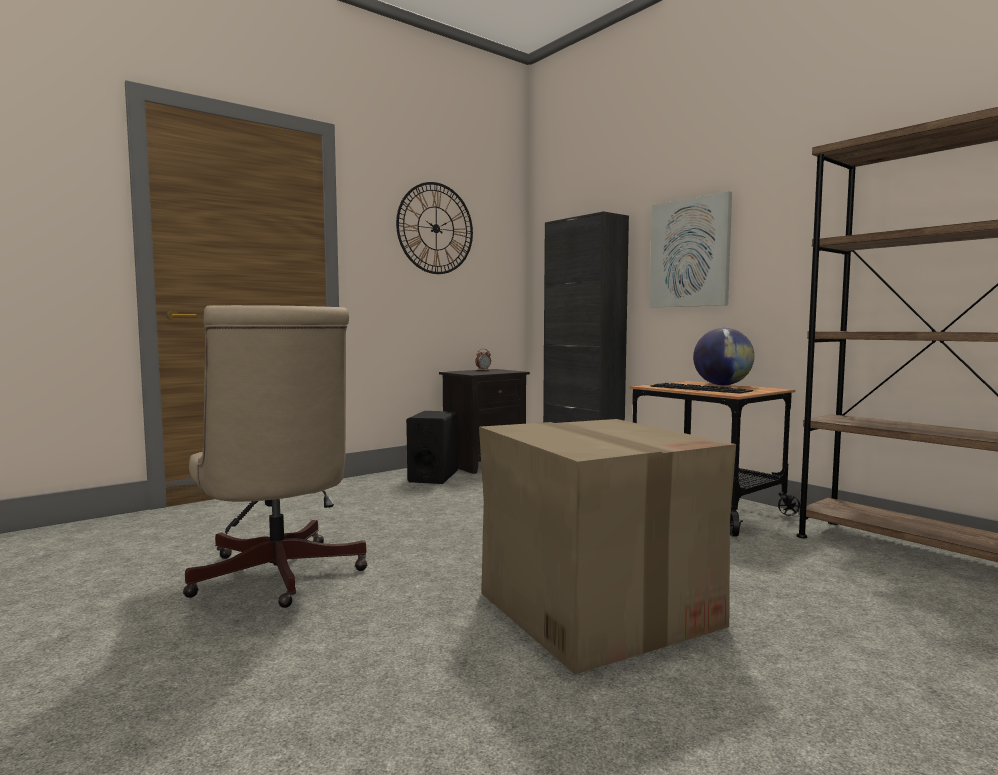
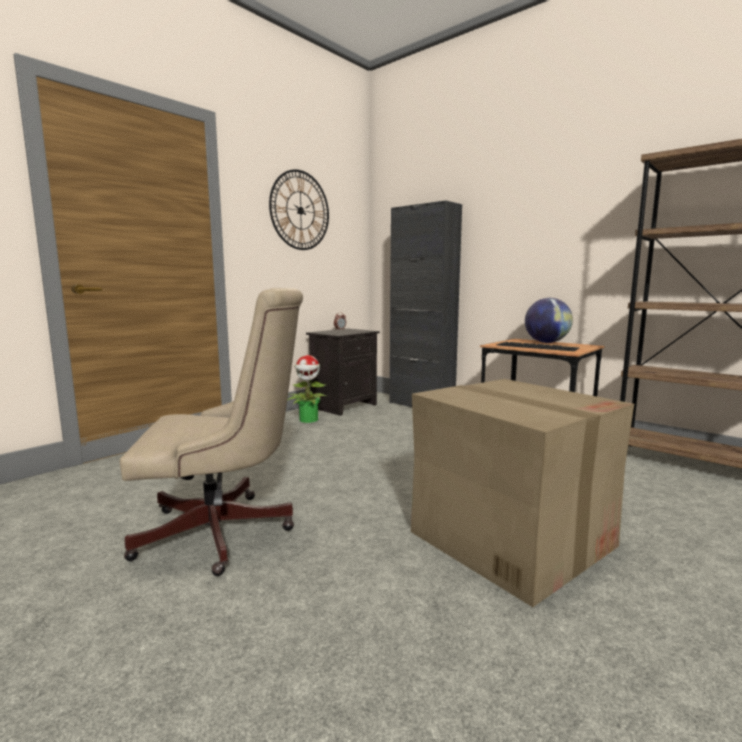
camera: 10 degrees left, 5 degrees up
beige office chair [183,305,368,608] -> beige office chair turned 60 degrees counterclockwise [120,288,303,576]
black speaker [406,411,458,484] -> potted plant [288,355,327,423]
picture [649,191,732,307] -> none

